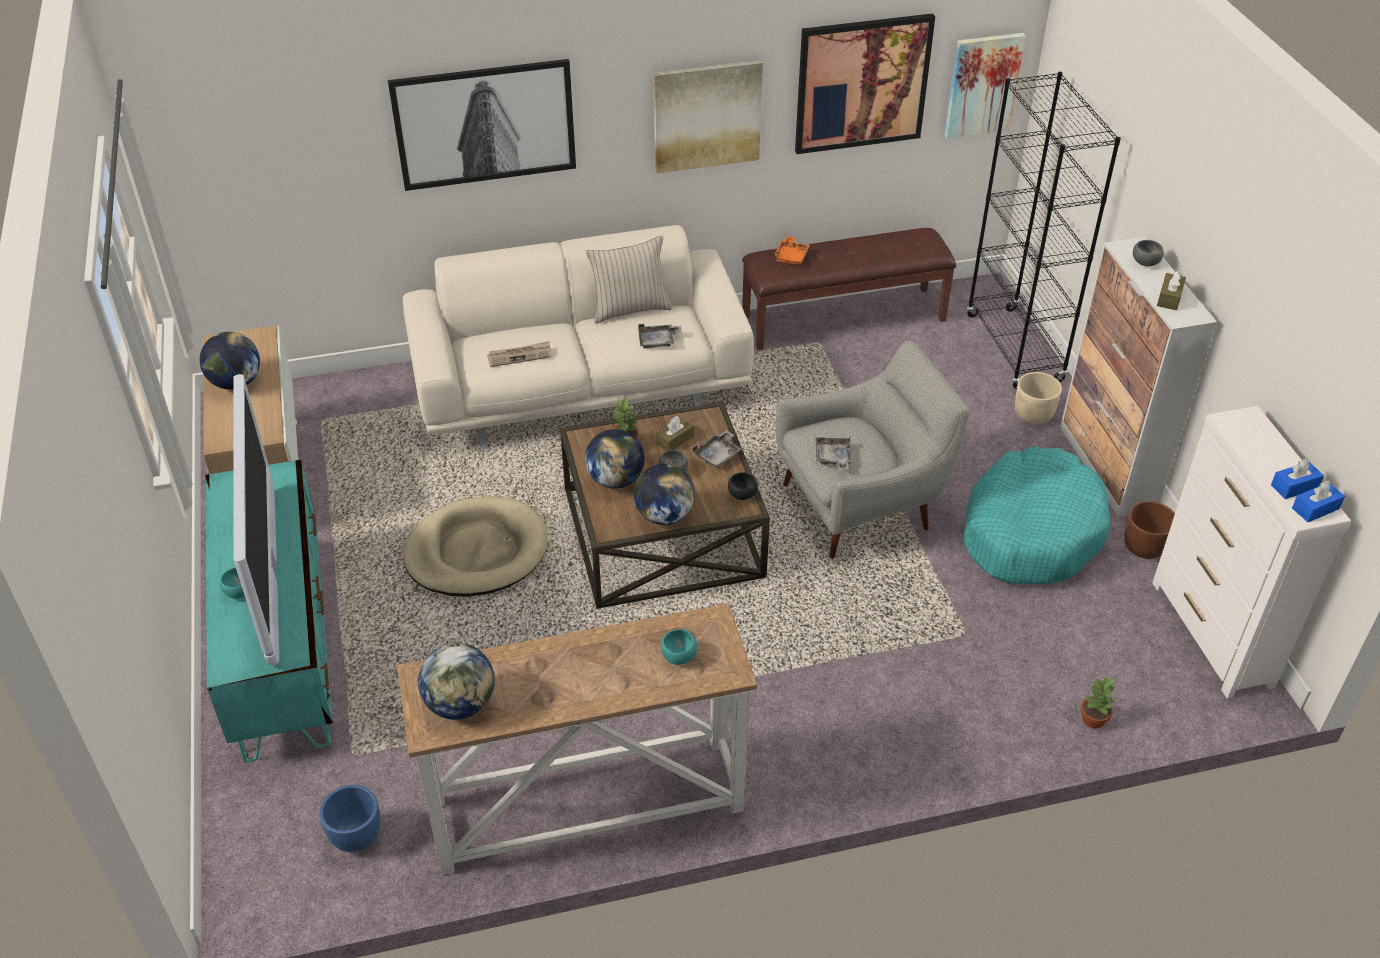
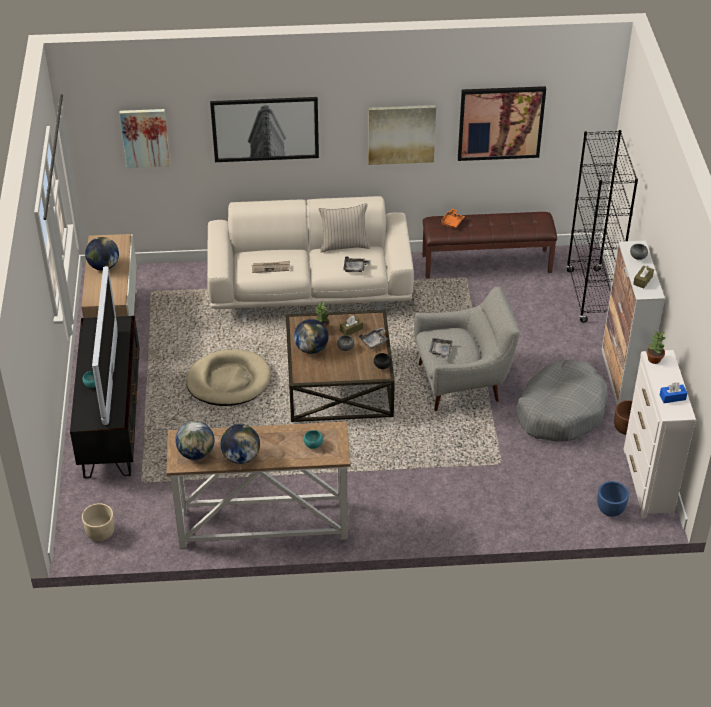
camera: 10 degrees right, 0 degrees up
turquoise tv stand [206,460,333,762] -> black tv stand [70,316,139,478]
blue planter [319,785,381,852] -> blue planter moved to [597,481,629,517]
globe [634,464,695,525] -> globe moved to [221,424,260,464]
picture [945,33,1025,139] -> picture moved to [119,109,171,168]
turquoise dog bed [964,447,1110,585] -> grey dog bed [516,359,608,441]
beige planter [1015,372,1062,424] -> beige planter moved to [82,503,114,541]
potted plant [1081,677,1115,729] -> potted plant moved to [647,331,665,364]
blue tissue box [1292,481,1345,522] -> none

